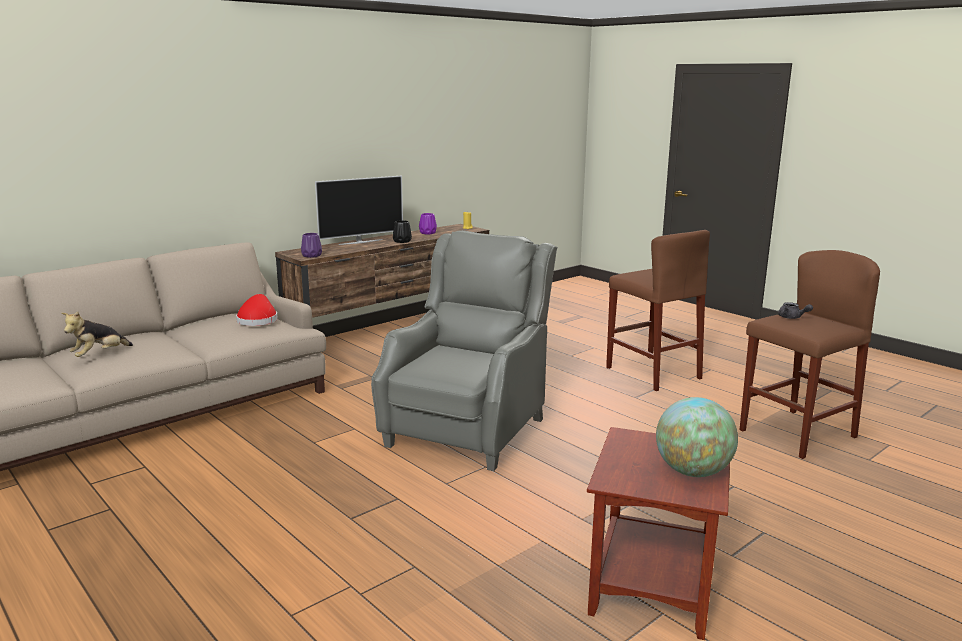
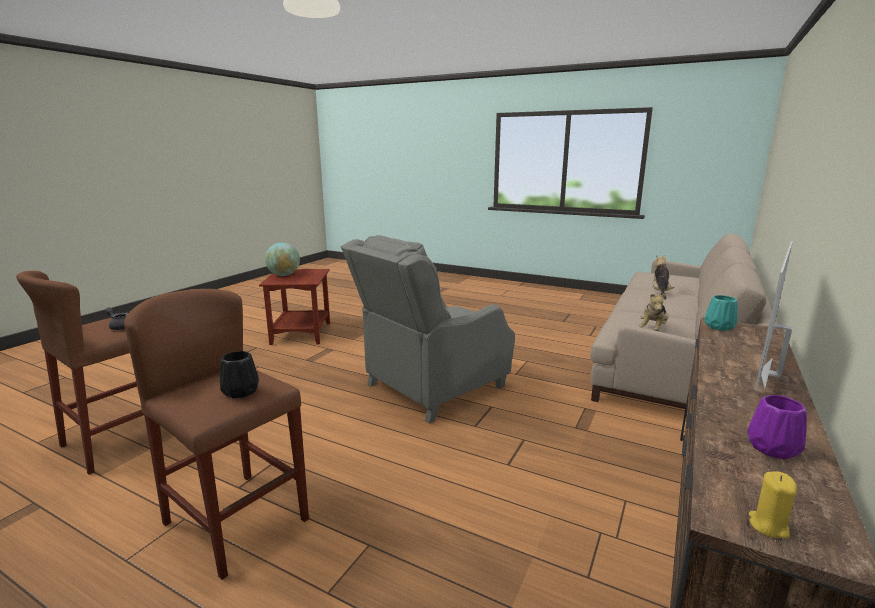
camera: 160 degrees right, 0 degrees up
red hat [236,294,278,326] -> plush toy [639,293,668,331]
purple vase [301,233,322,258] -> turquoise vase [704,295,738,331]
grey armchair [371,230,558,471] -> grey armchair turned 45 degrees clockwise [340,235,515,423]
black vase [393,220,412,243] -> black vase moved to [220,351,259,398]

